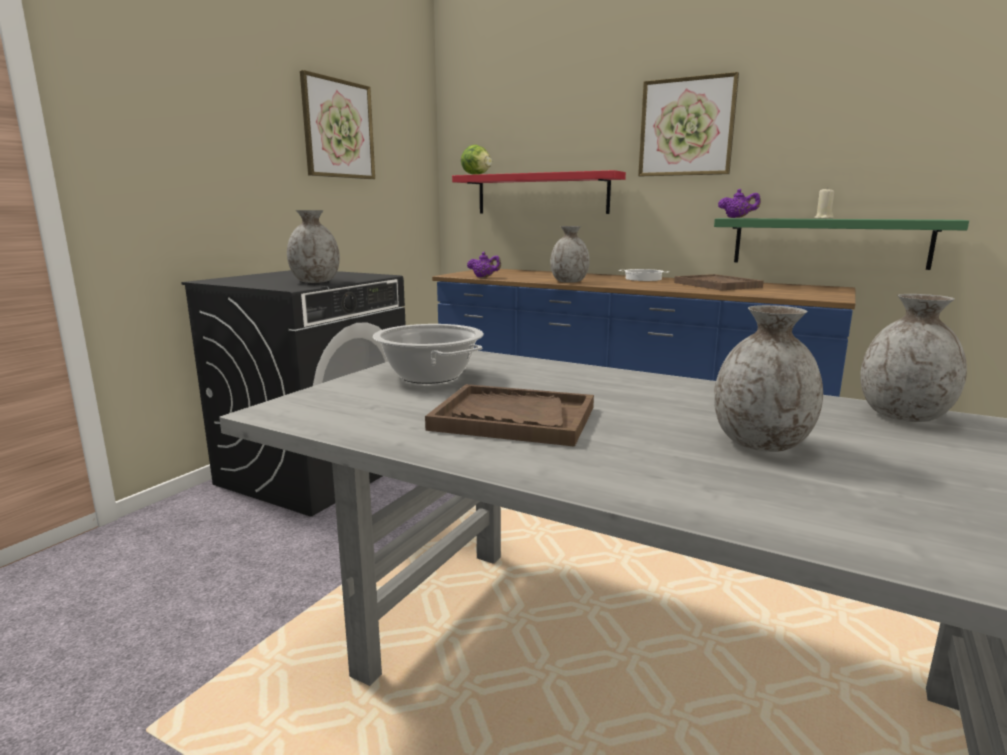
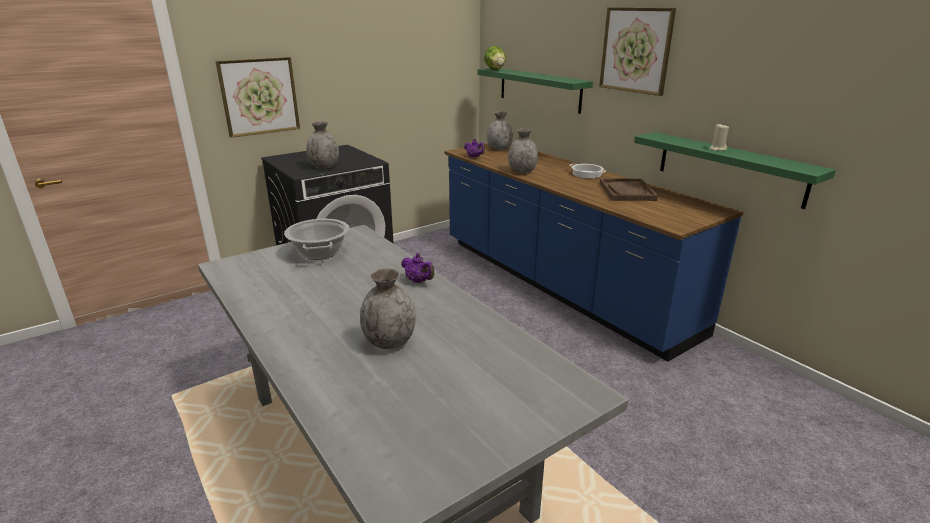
camera: 25 degrees right, 10 degrees up
picture [300,70,375,179] -> picture moved to [215,57,300,138]
brown tray [425,384,594,447] -> none
red shelf [452,170,626,214] -> green shelf [478,68,593,114]
purple teapot [718,189,761,218] -> purple teapot moved to [401,253,434,283]
grey vase [860,294,967,422] -> grey vase moved to [487,112,513,150]

